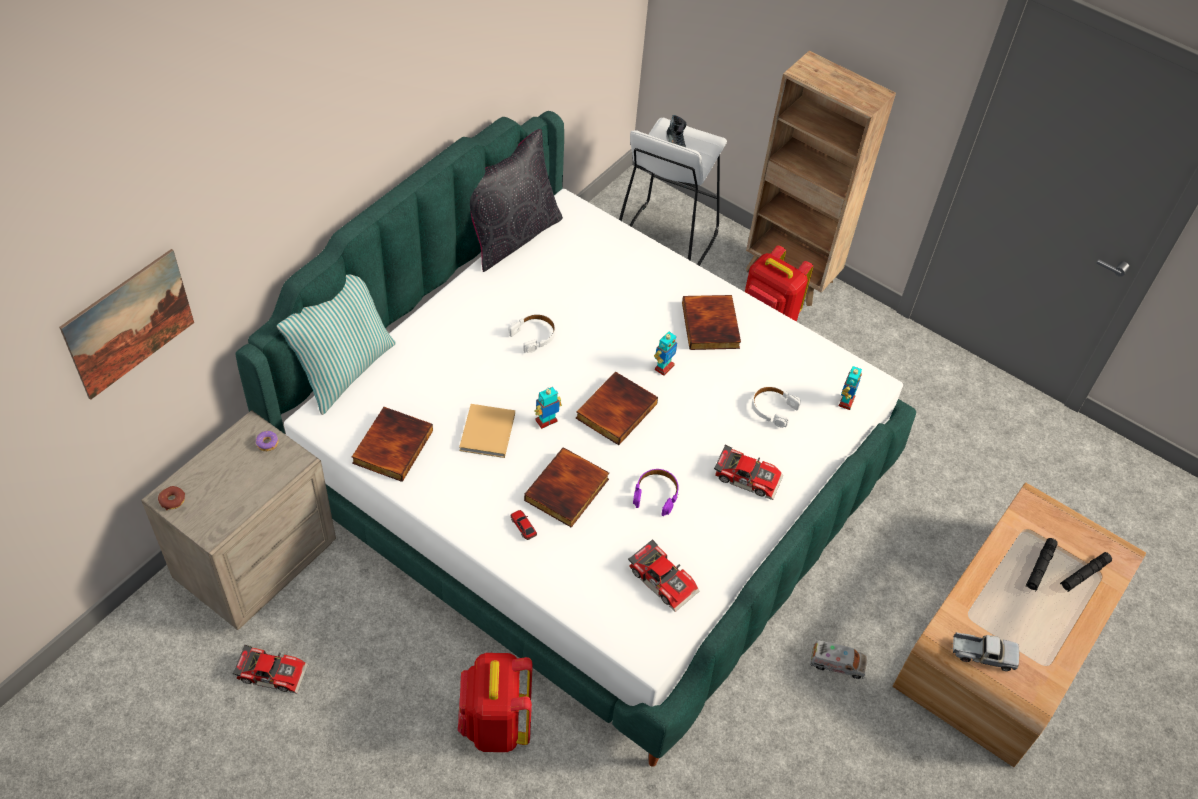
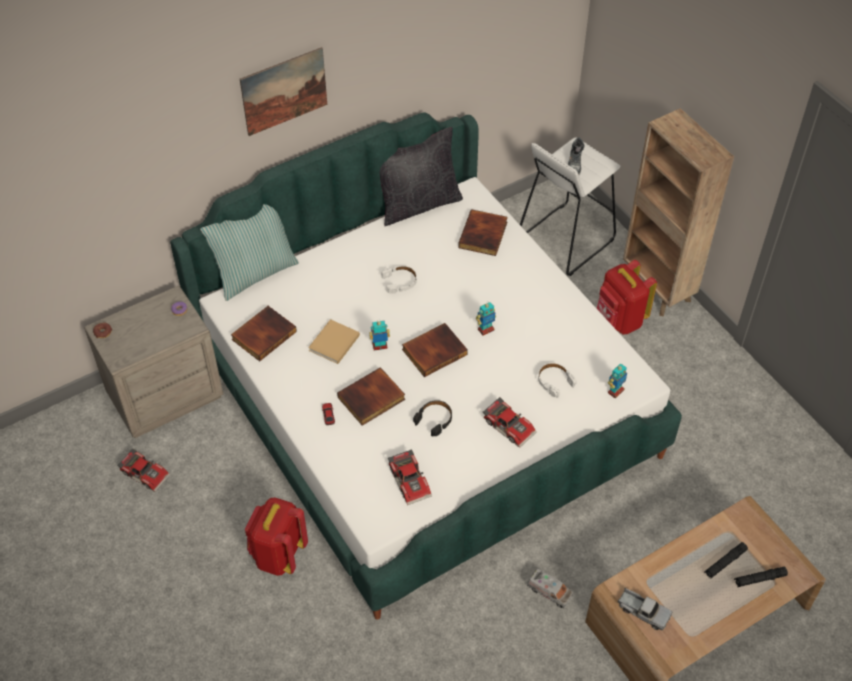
camera: 25 degrees right, 0 degrees up
picture [59,249,194,400] -> picture moved to [240,47,327,136]
purple headphones [633,469,679,516] -> black headphones [413,400,452,437]
book [682,295,741,350] -> book moved to [458,209,508,256]

